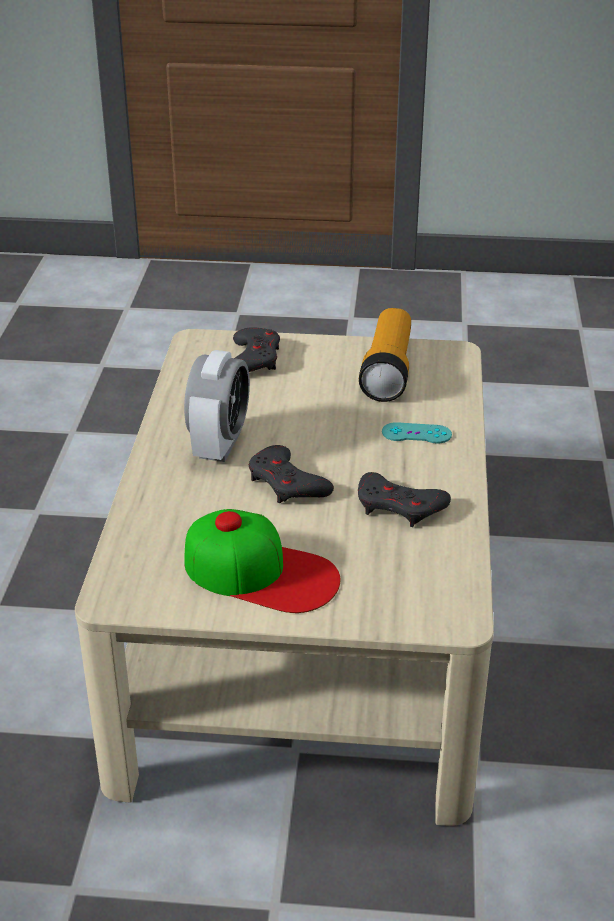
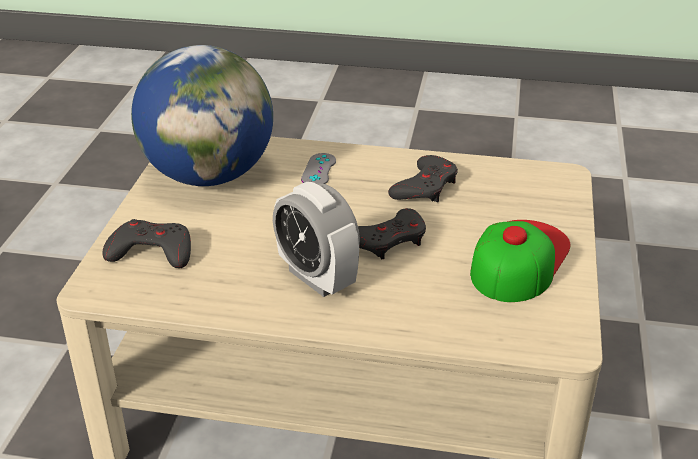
camera: 85 degrees left, 0 degrees up
alarm clock [184,350,250,462] -> alarm clock turned 150 degrees counterclockwise [273,182,360,297]
flashlight [359,308,411,402] -> globe [131,45,273,186]
turquoise game controller [382,422,452,444] -> grey game controller [301,153,336,184]

